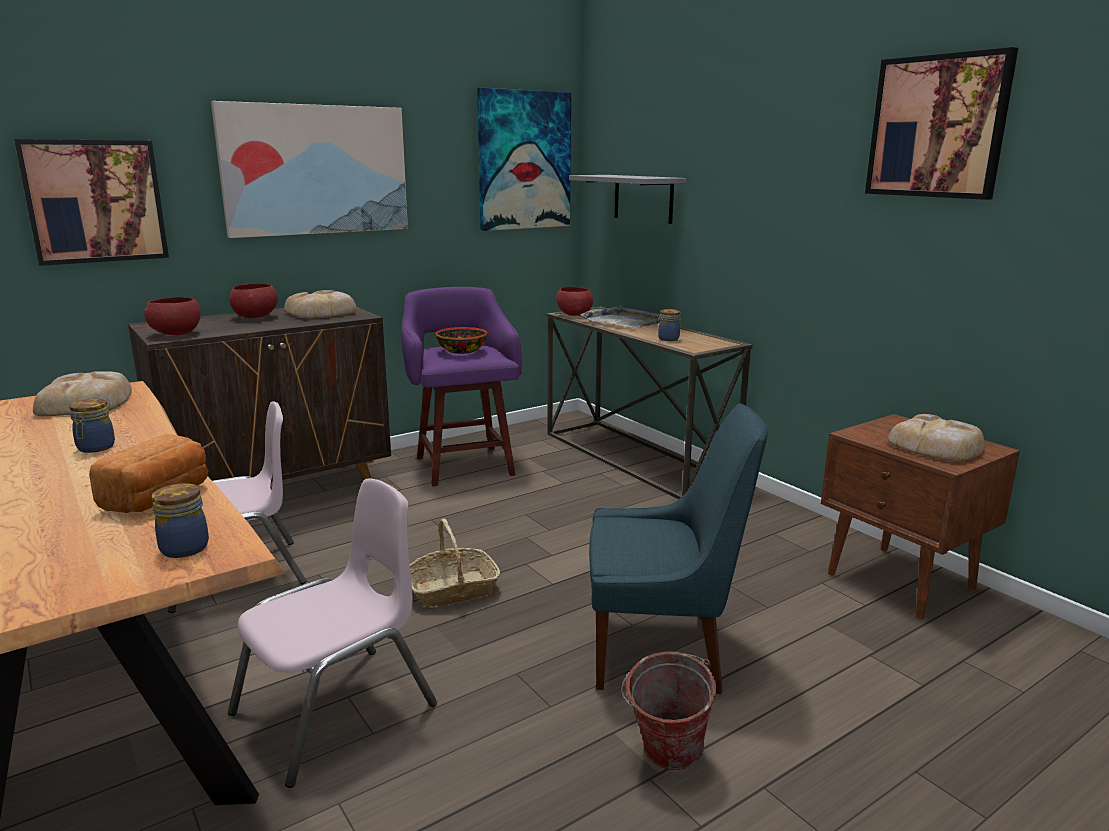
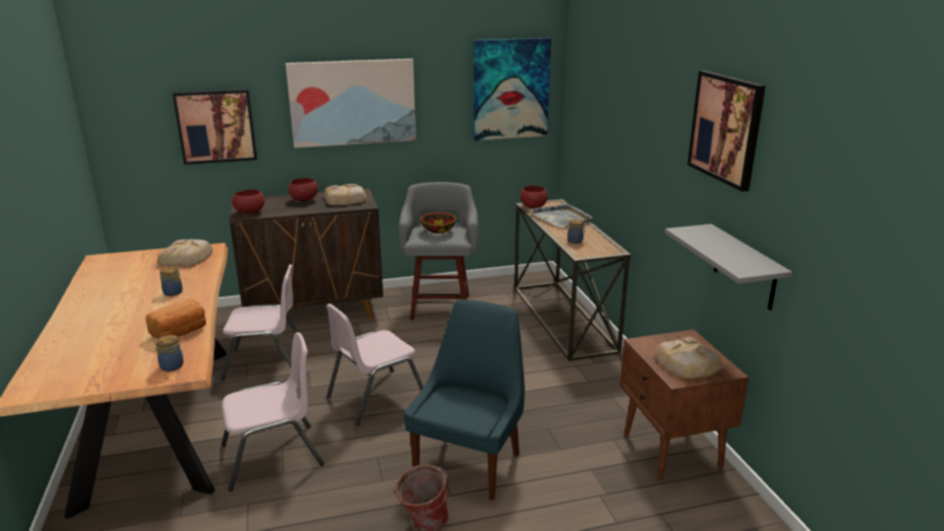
camera: 20 degrees right, 5 degrees up
purple stool [401,287,522,486] -> grey stool [398,182,479,320]
basket [410,519,500,607] -> pink chair [326,304,424,425]
grey shelf [569,175,686,224] -> grey shelf moved to [665,224,792,310]
blue chair [589,403,768,695] -> blue chair turned 90 degrees counterclockwise [404,300,525,500]

